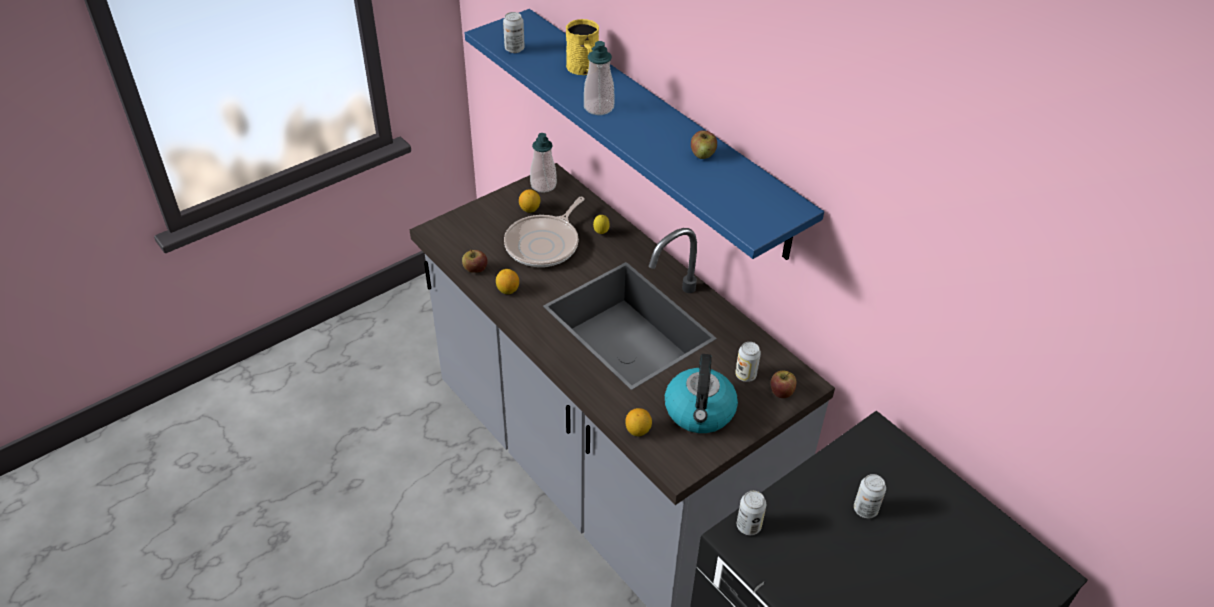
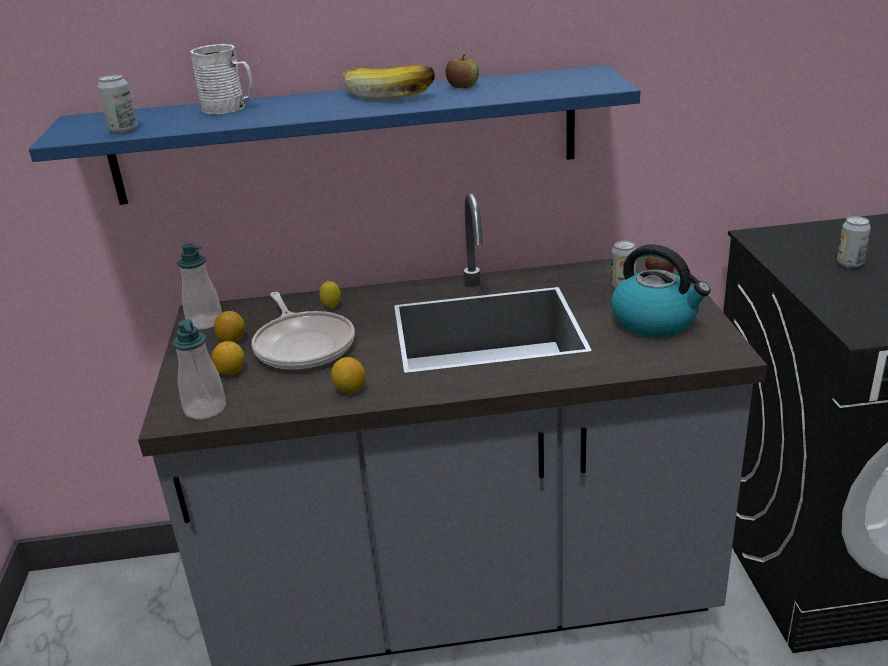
camera: 55 degrees left, 15 degrees down
apple [462,250,488,273] -> none
yellow mug [566,19,599,75] -> white mug [190,44,253,114]
soap dispenser [584,41,615,115] -> soap dispenser moved to [173,319,226,419]
lemon [625,408,652,436] -> lemon moved to [211,341,244,376]
can [737,491,766,535] -> none
none -> banana [343,65,435,99]

